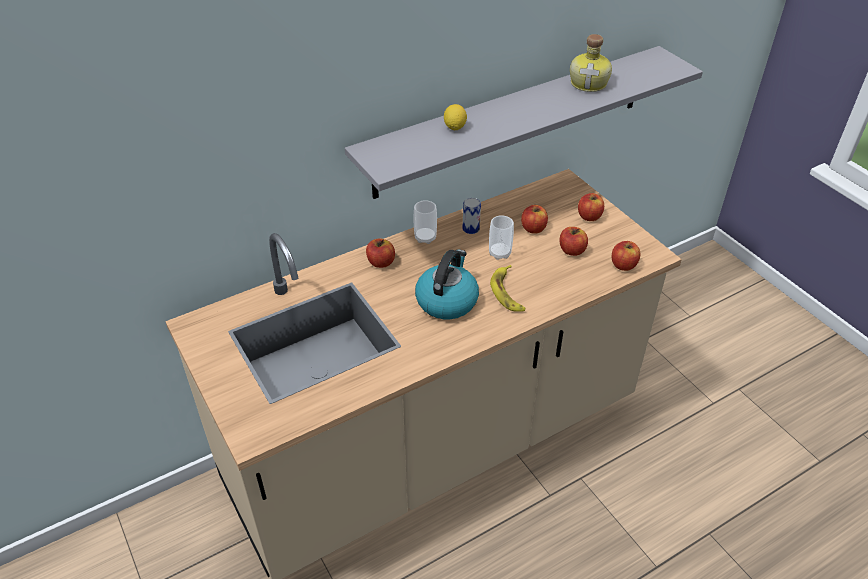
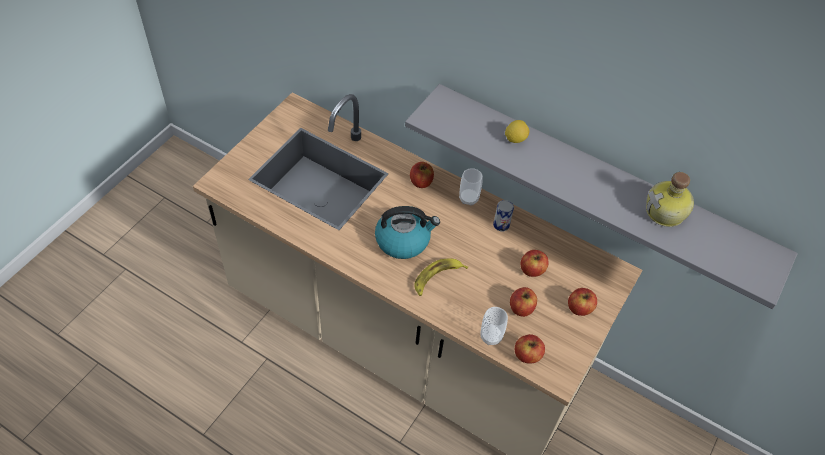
camera: 60 degrees right, 10 degrees up
cup [489,216,514,260] -> cup moved to [481,307,508,345]

